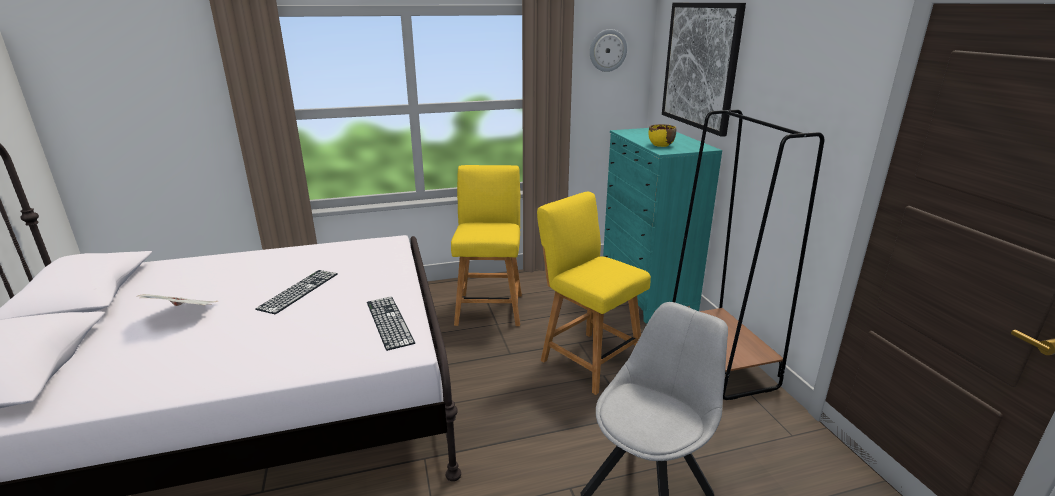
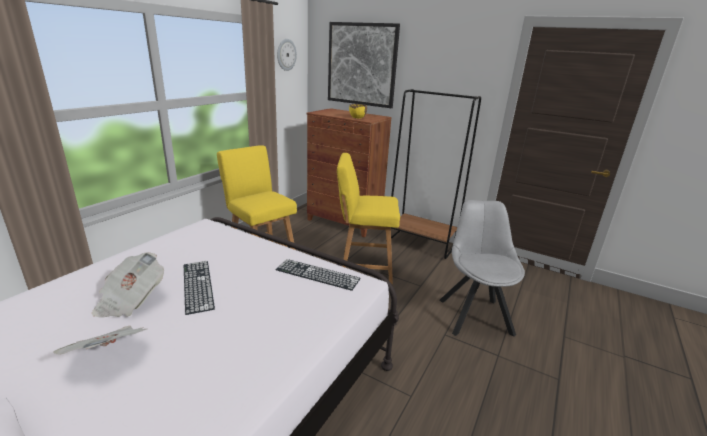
camera: 45 degrees left, 0 degrees up
turquoise dresser [603,128,722,323] -> brown dresser [306,108,392,238]
none -> newspaper [92,252,164,318]

